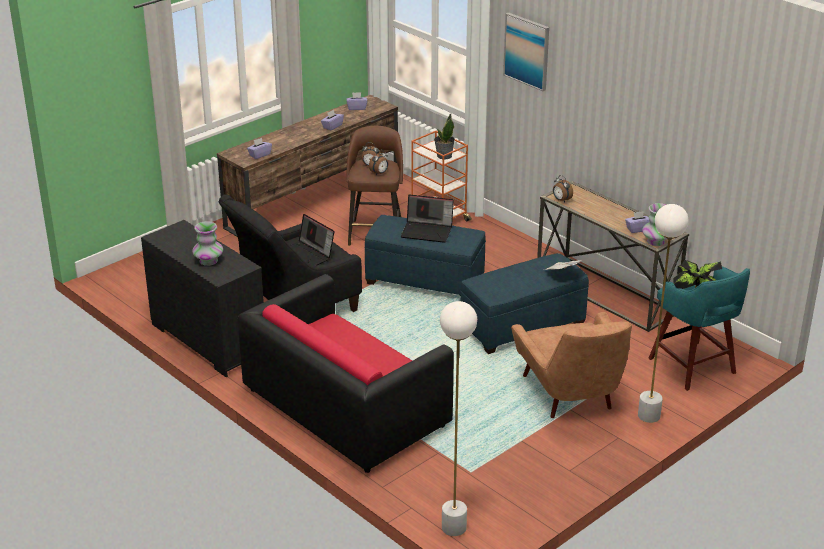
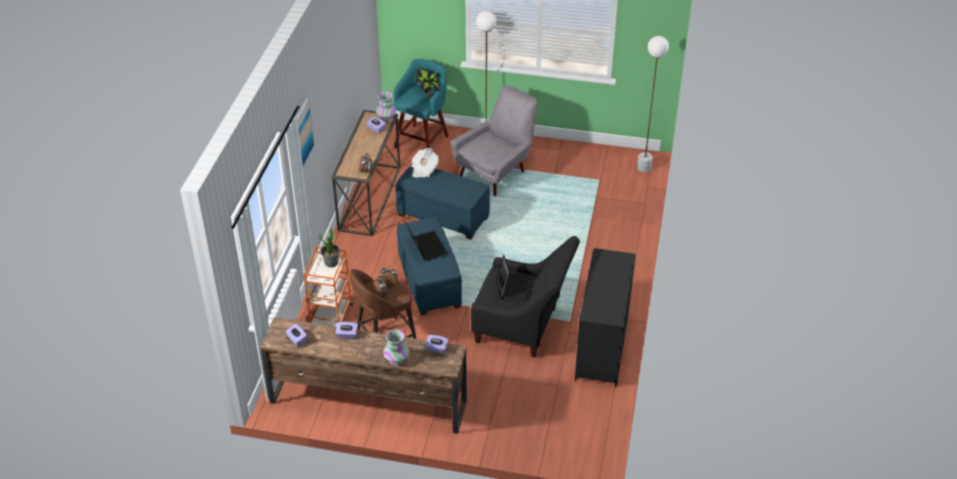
camera: 125 degrees left, 10 degrees up
vase [192,221,223,266] -> vase moved to [383,329,410,365]
sofa [238,274,454,473] -> none
brown armchair [511,312,632,418] -> grey armchair [451,86,537,196]

